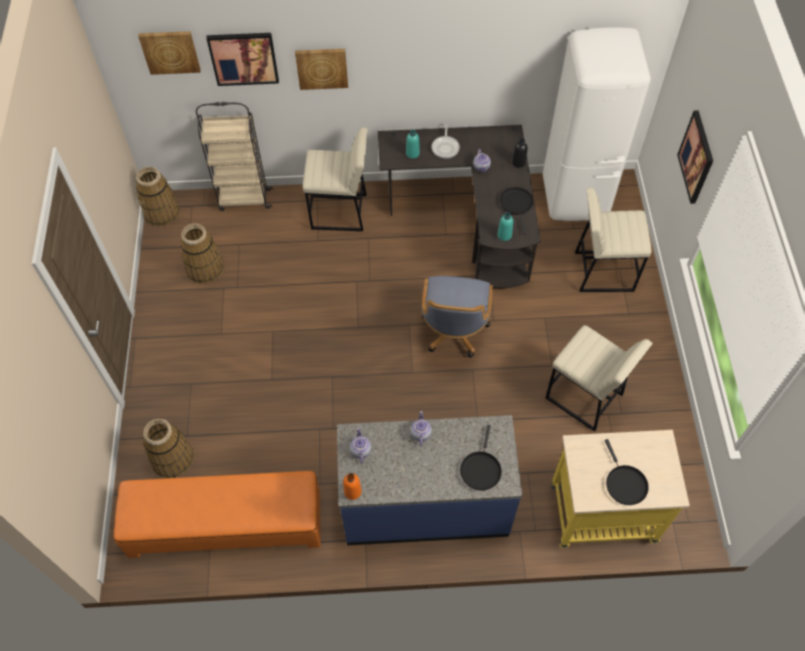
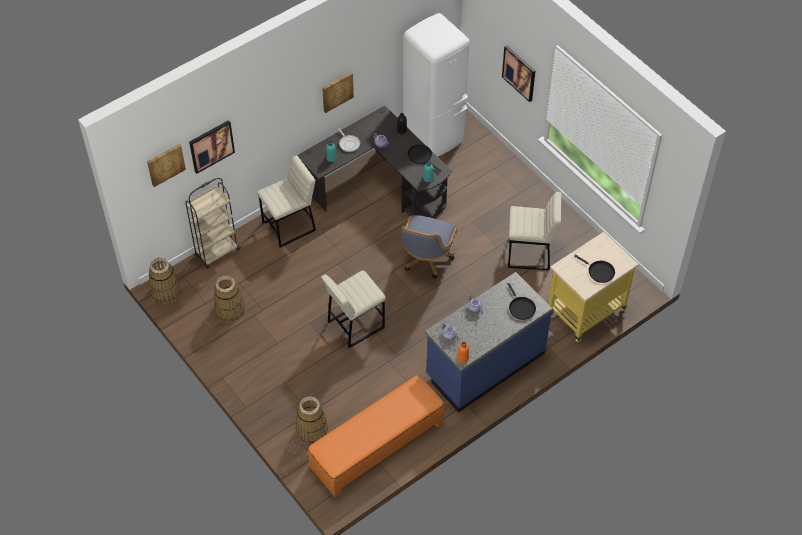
camera: 35 degrees left, 5 degrees down
picture [295,49,348,90] -> picture moved to [322,72,354,113]
blue office chair [422,276,493,358] -> blue office chair turned 45 degrees clockwise [402,215,457,279]
beige chair [575,188,652,292] -> beige chair moved to [321,270,386,348]

